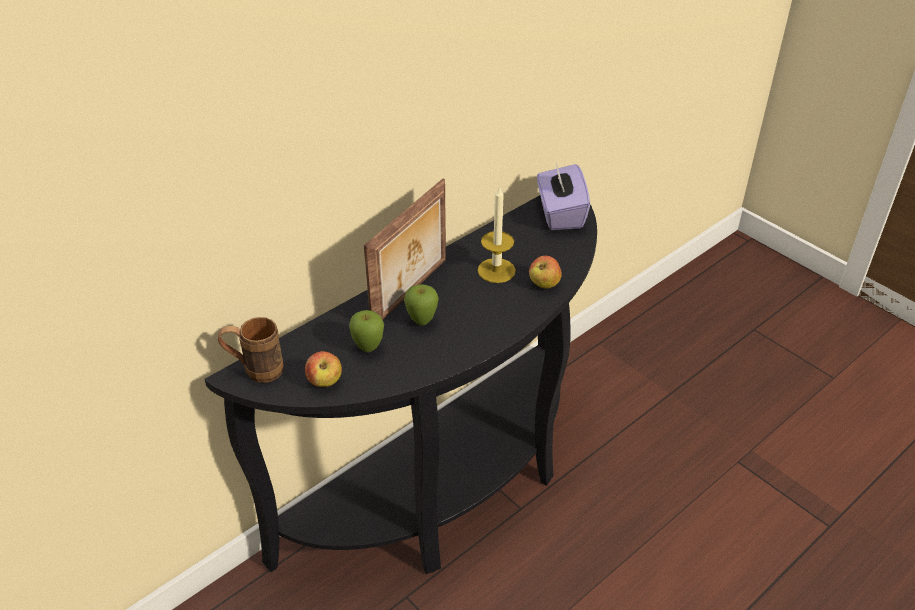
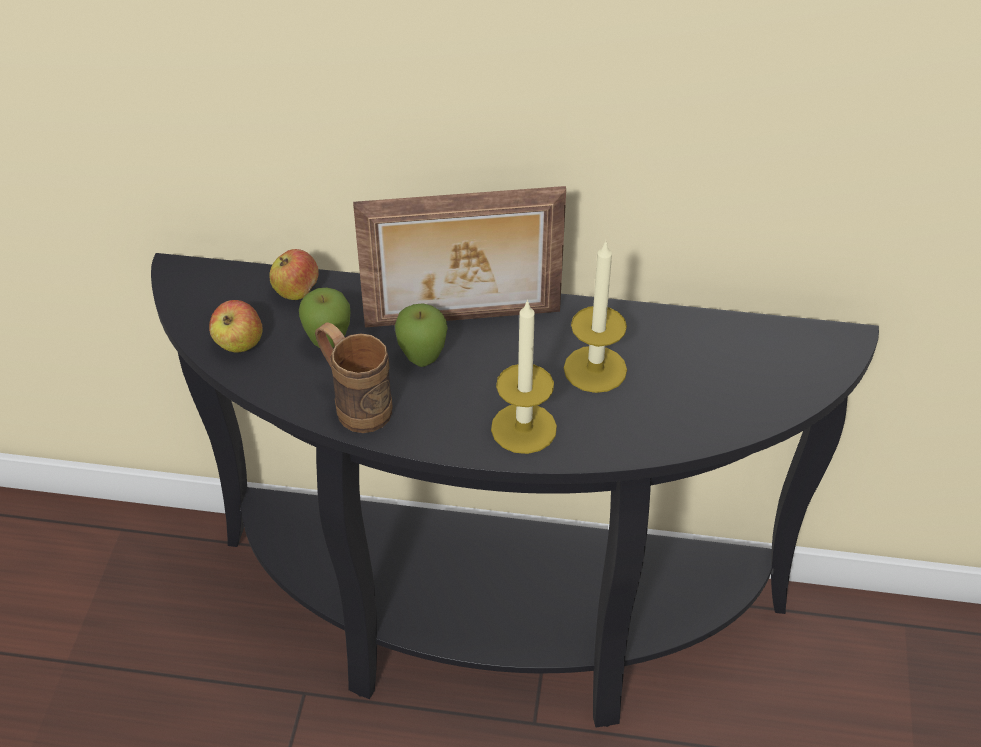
camera: 50 degrees right, 5 degrees up
brown mug [218,317,284,383] -> brown mug moved to [315,322,393,433]
apple [529,256,562,288] -> apple moved to [269,249,319,300]
purple tissue box [537,163,590,230] -> none
none -> candle [491,299,557,454]

